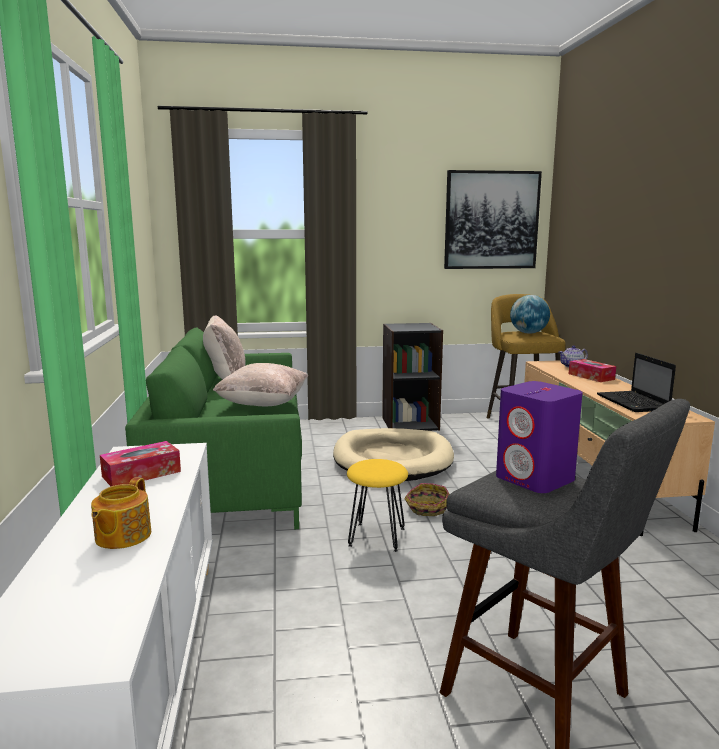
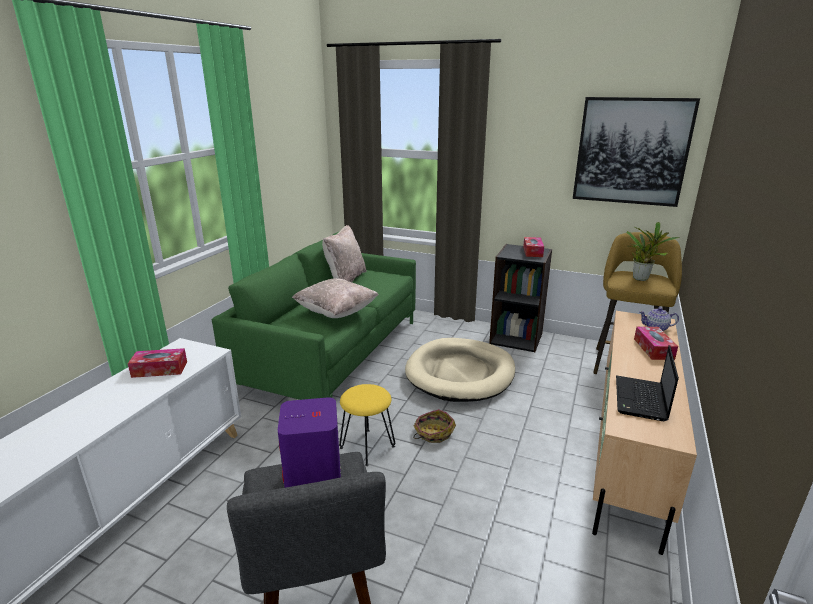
camera: 30 degrees right, 10 degrees up
teapot [91,477,151,549] -> none
globe [510,295,550,334] -> potted plant [626,222,680,281]
none -> tissue box [523,237,544,257]

